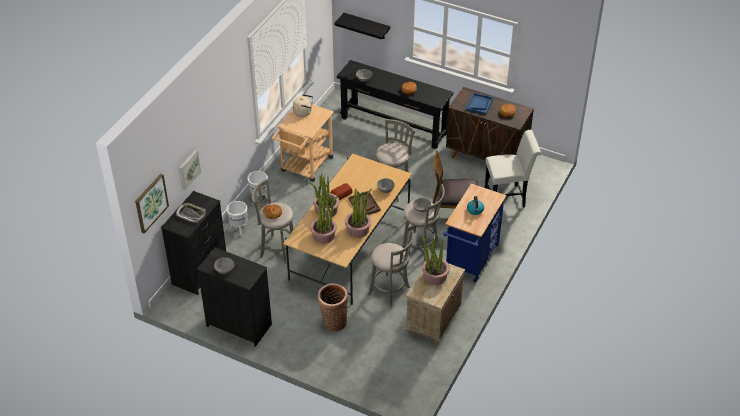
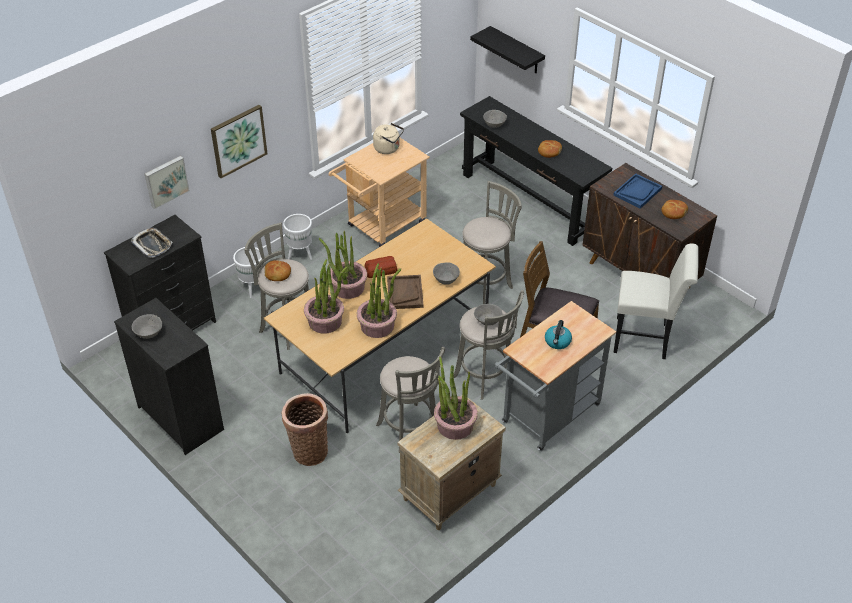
camera: 20 degrees right, 0 degrees up
picture [135,174,169,234] -> picture moved to [211,105,268,178]
blue cart [443,183,506,283] -> grey cart [495,301,616,451]

